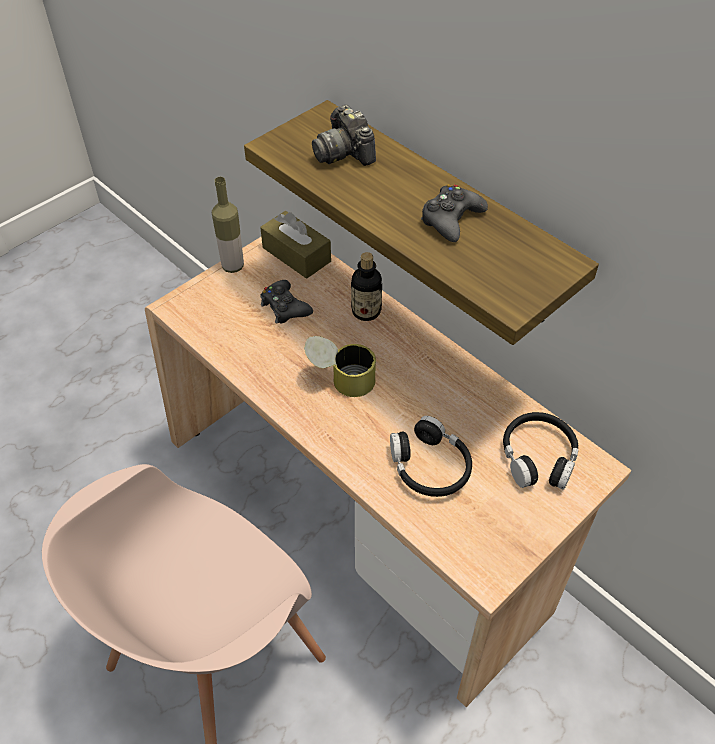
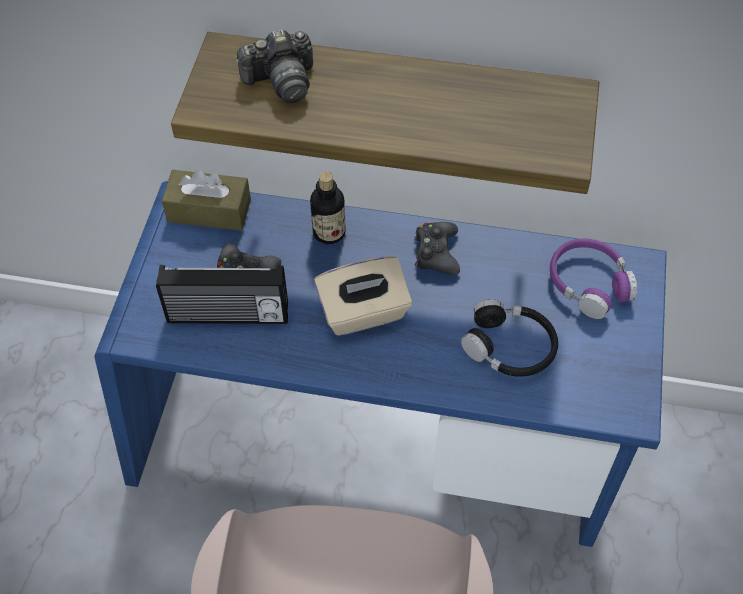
camera: 35 degrees left, 5 degrees up
beige desk [145,237,631,707] -> blue desk [94,181,667,547]
bottle [212,177,244,273] -> none
can [304,336,376,397] -> beige tissue box [314,256,412,336]
camera [312,104,376,166] -> camera turned 45 degrees counterclockwise [236,29,313,103]
black game controller [421,184,488,242] -> black game controller moved to [414,222,460,275]
black headphones [503,412,578,490] -> purple headphones [550,239,637,319]
none -> radio [156,265,288,324]

